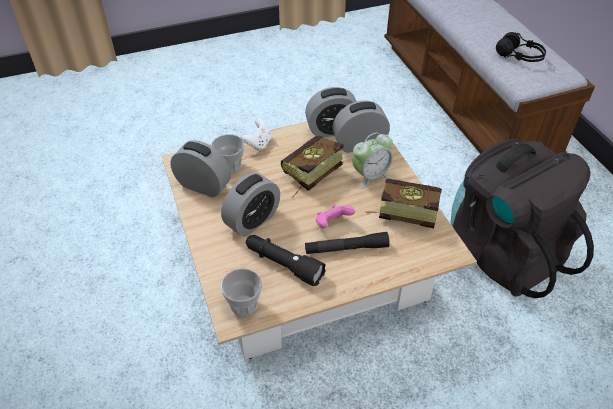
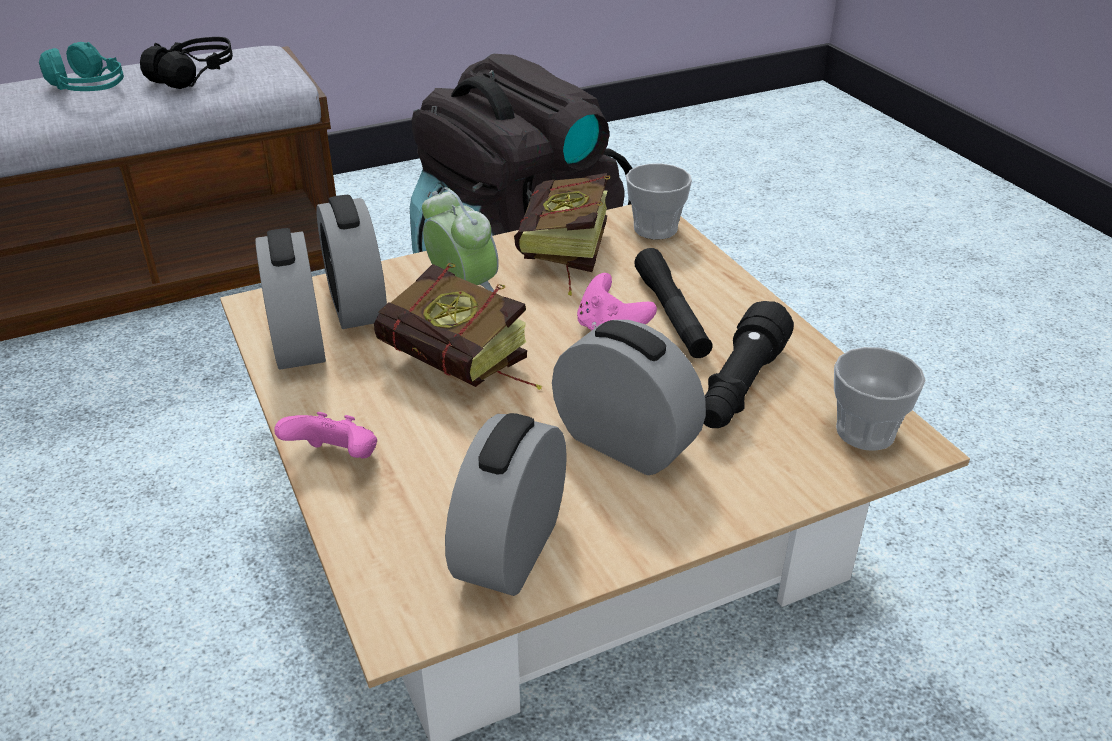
camera: 95 degrees left, 10 degrees down
cup [211,134,244,174] -> cup moved to [626,163,692,240]
white game controller [242,118,272,151] -> pink game controller [274,412,377,458]
none -> turquoise headphones [39,42,124,91]

